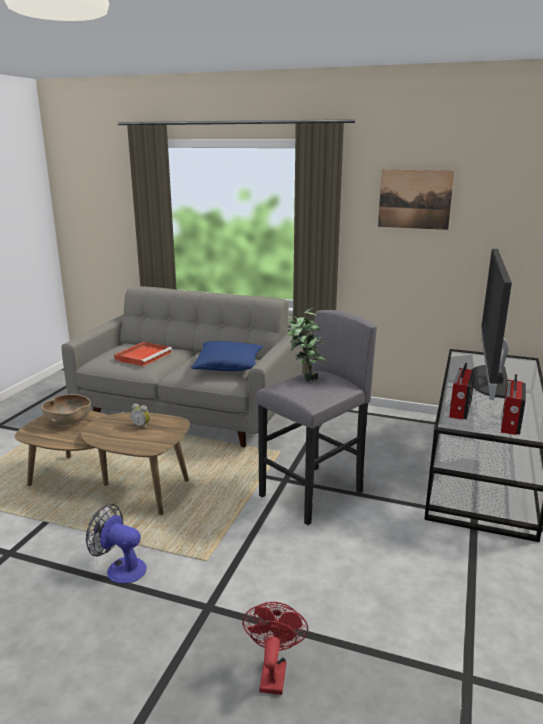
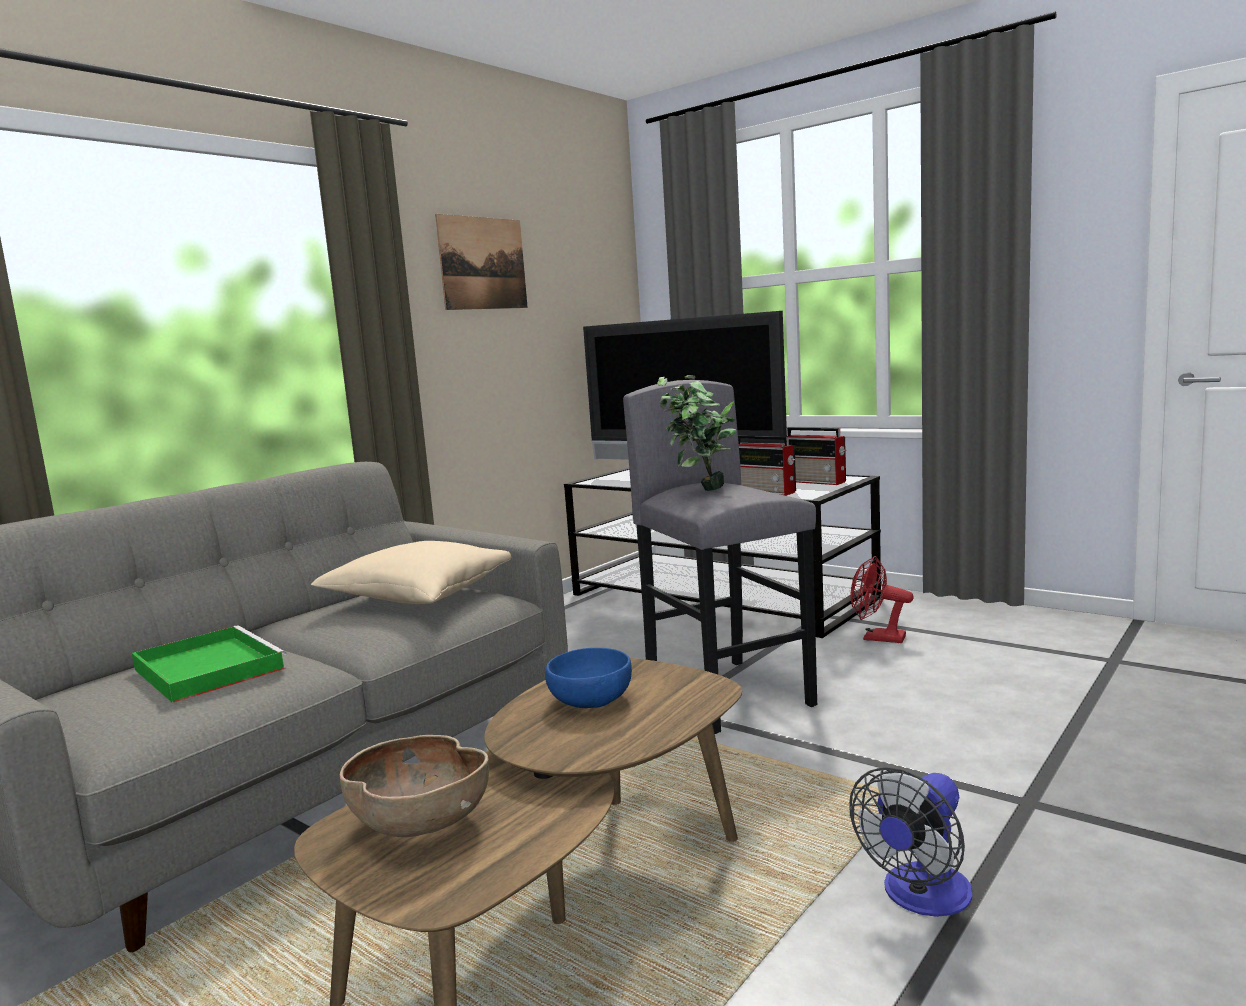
camera: 70 degrees left, 10 degrees down
red tray [114,342,172,366] -> green tray [132,625,287,703]
alarm clock [130,403,150,429] -> blue bowl [545,648,632,708]
blue pillow [191,341,263,371] -> beige pillow [311,541,511,604]
red fan [242,602,308,695] -> red fan moved to [851,556,914,643]

